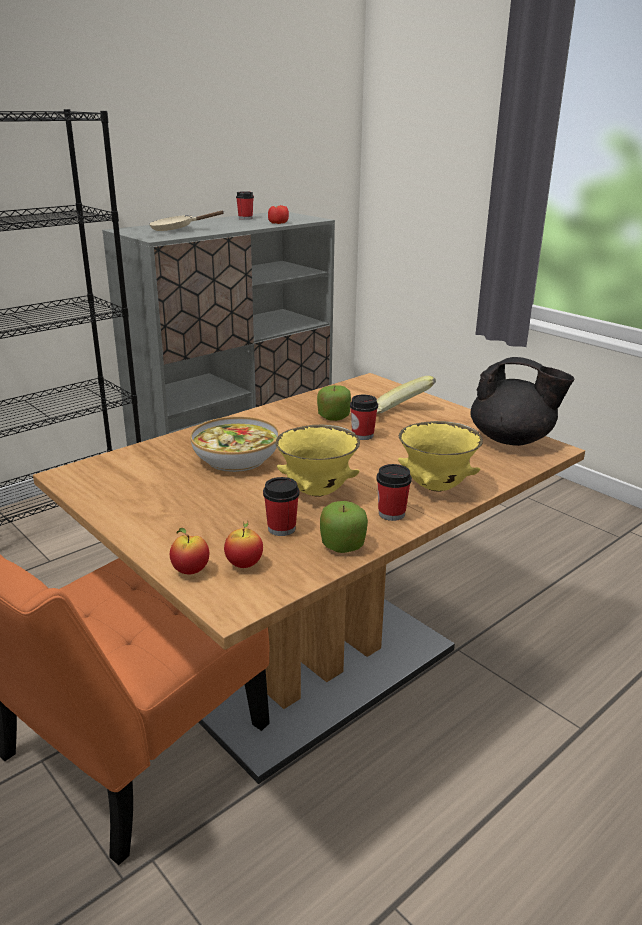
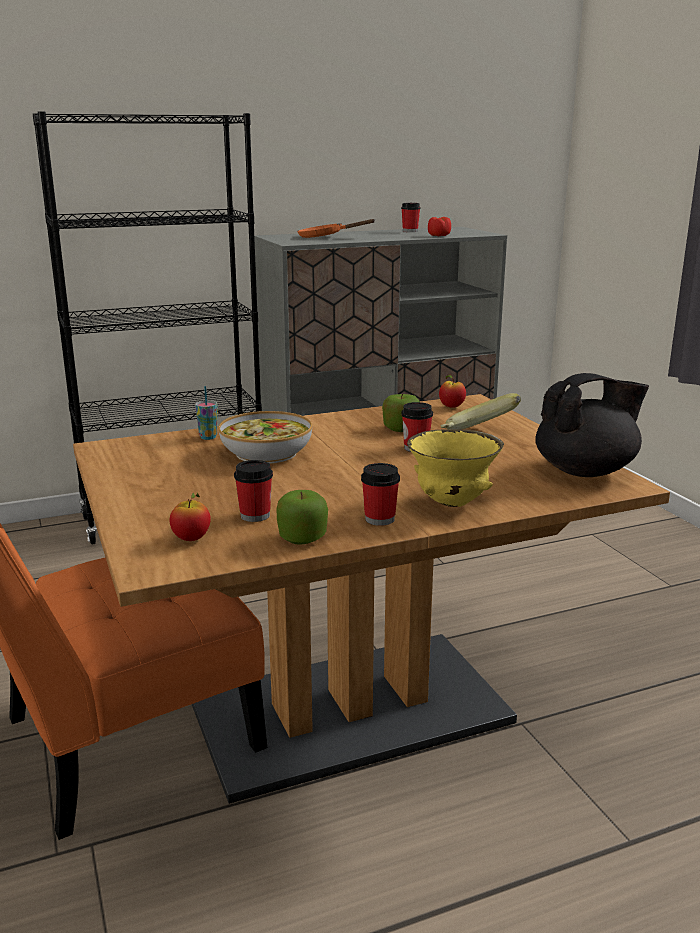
camera: 20 degrees right, 5 degrees down
beige frying pan [149,210,224,231] -> orange frying pan [297,219,376,238]
apple [170,528,209,574] -> apple moved to [439,375,466,408]
yellow bowl [275,424,360,497] -> none
black teapot [470,357,574,446] -> black teapot turned 60 degrees counterclockwise [535,373,649,477]
none -> cup [195,386,217,440]

